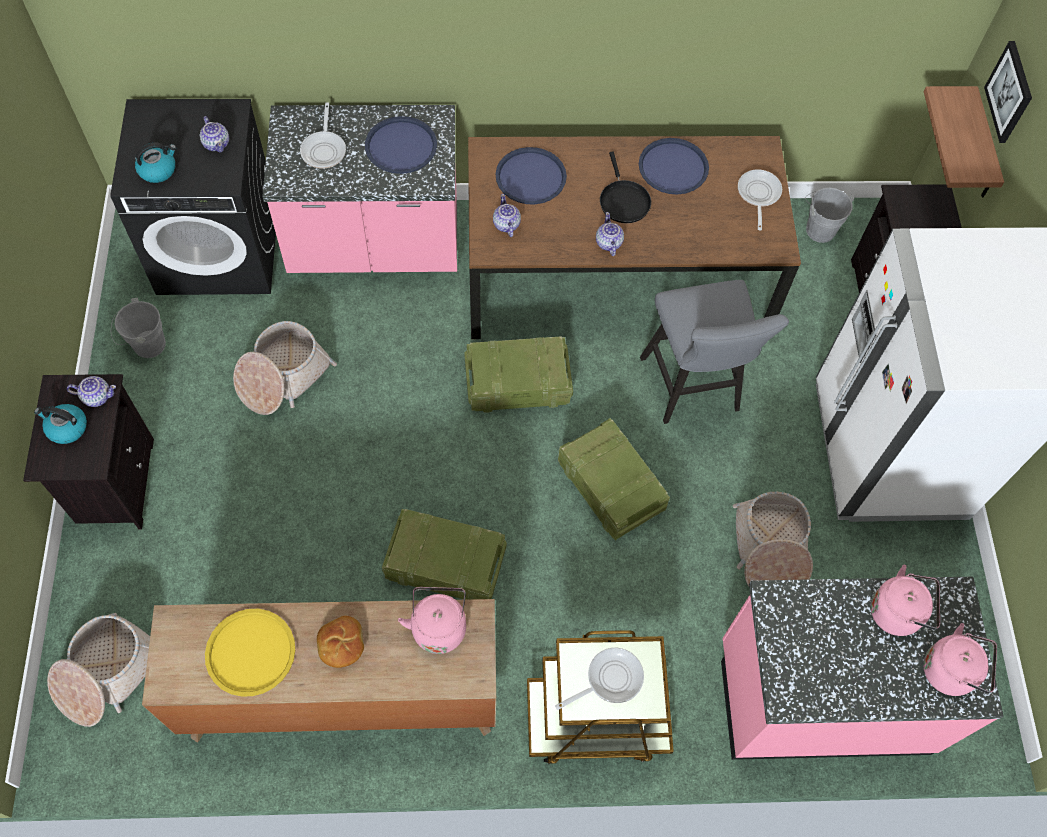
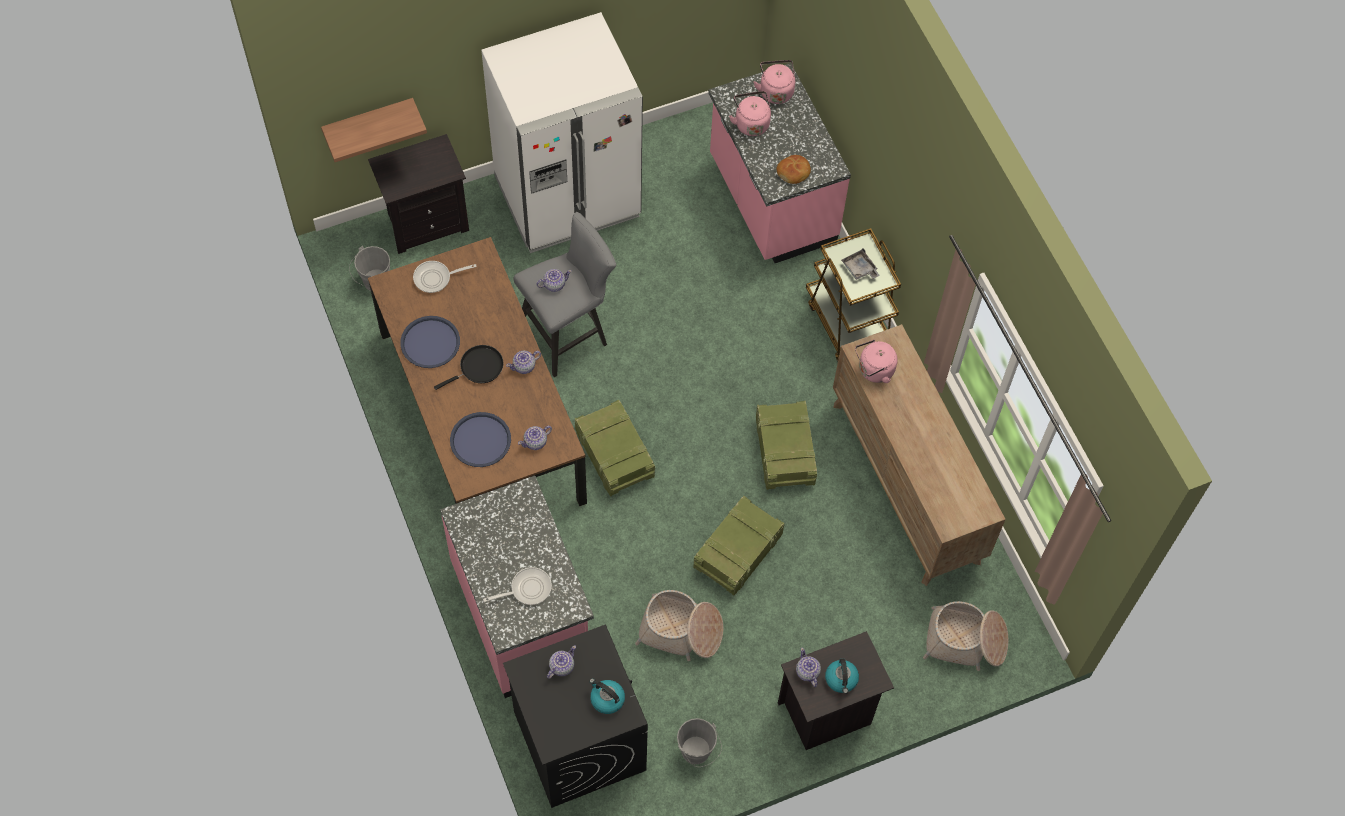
camera: 110 degrees left, 0 degrees up
yellow tray [205,609,295,697] -> none
bread [317,616,364,668] -> bread moved to [777,155,811,184]
blue tray [365,116,437,174] -> none
frying pan [555,648,644,710] -> grey tray [841,248,880,280]
crate [558,418,670,541] -> crate moved to [693,496,784,596]
basket [733,492,813,586] -> none
picture [984,41,1032,143] -> none
none -> teapot [536,269,572,292]

